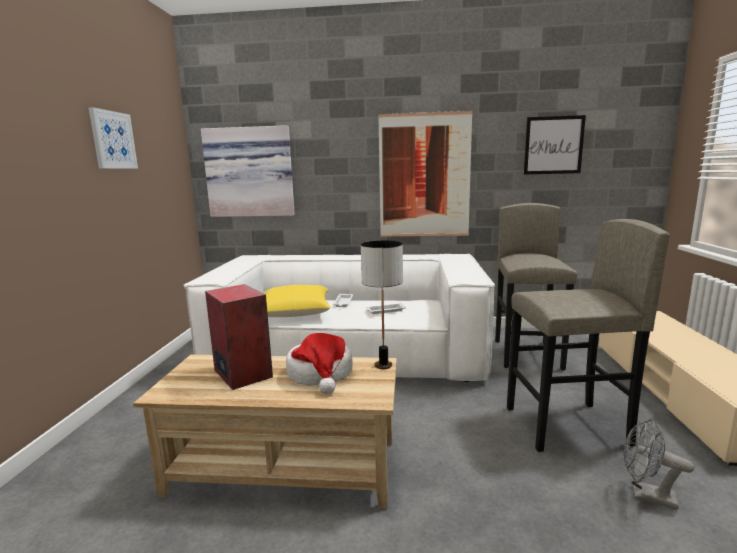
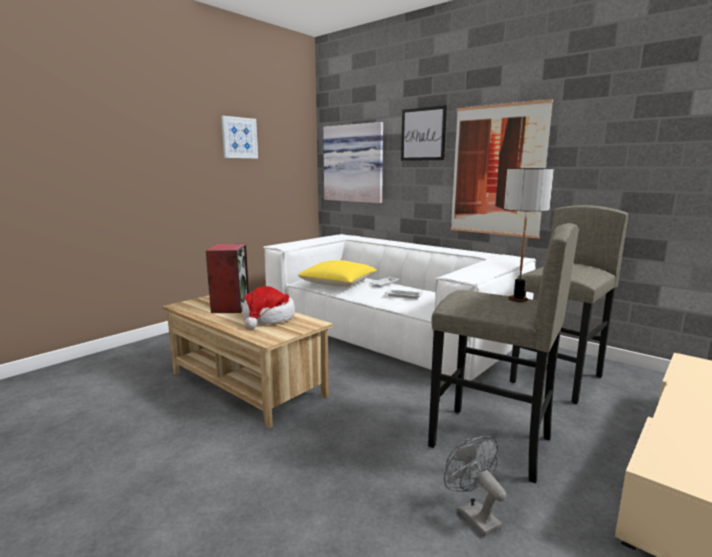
camera: 35 degrees right, 0 degrees up
table lamp [361,240,403,369] -> table lamp moved to [504,168,554,302]
picture [524,115,586,175] -> picture moved to [401,105,447,161]

